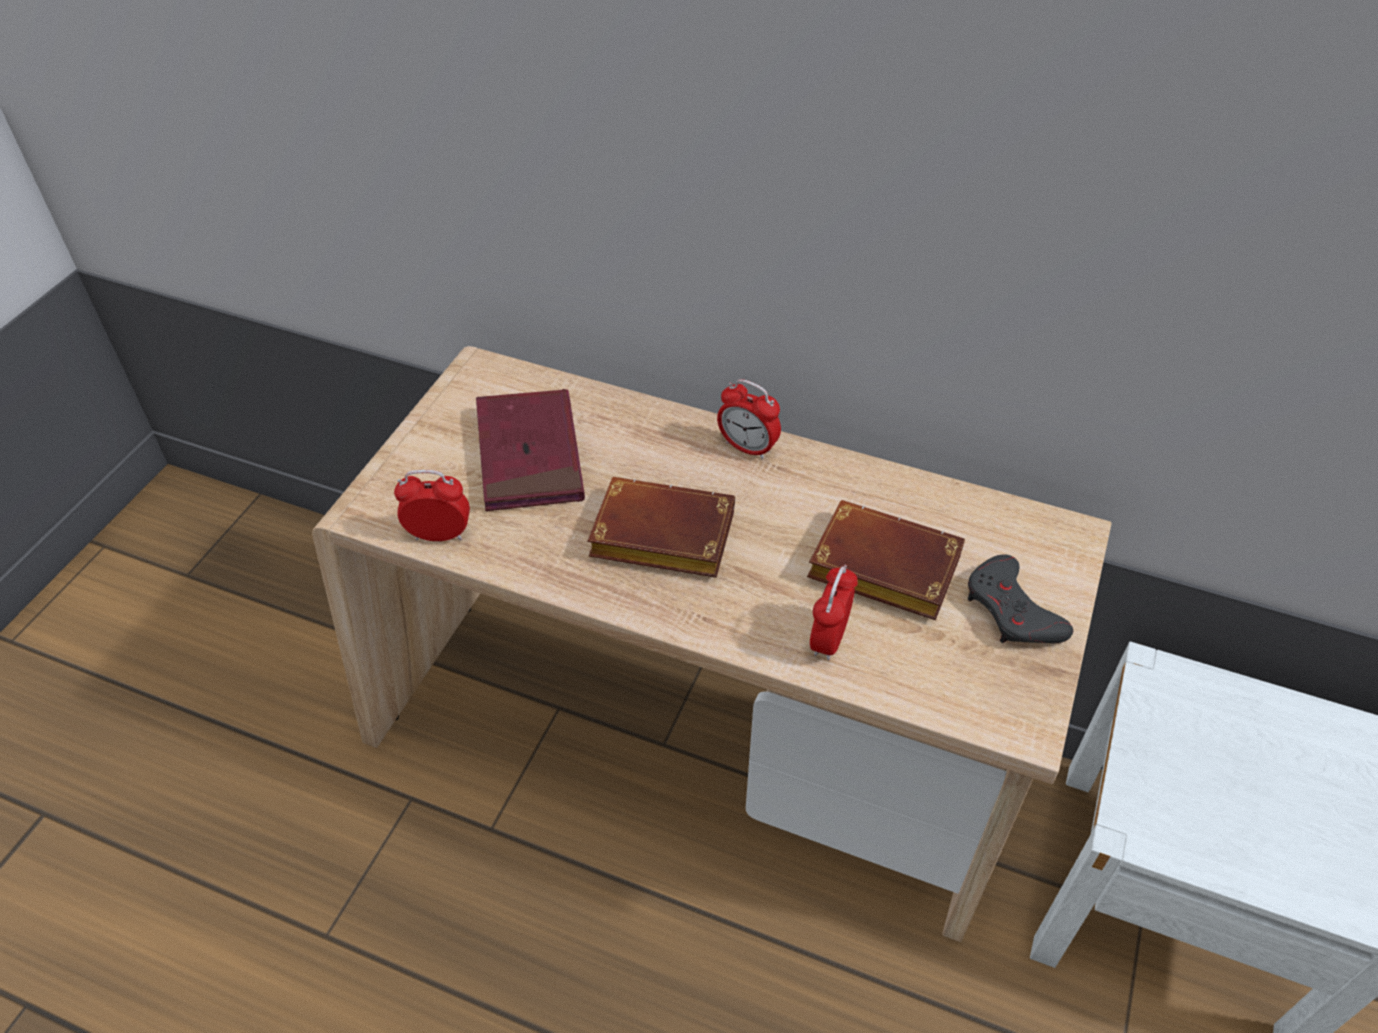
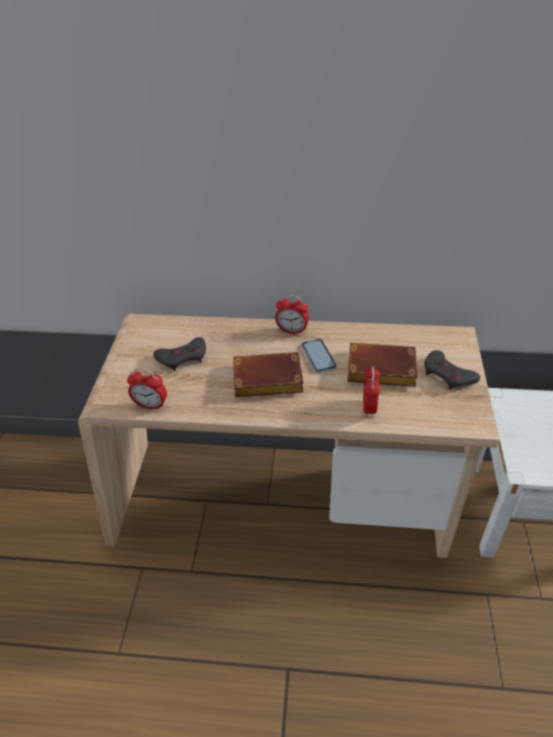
camera: 15 degrees left, 5 degrees down
alarm clock [394,470,470,541] -> alarm clock turned 150 degrees counterclockwise [127,368,167,410]
red book [476,389,585,511] -> grey game controller [153,337,206,371]
none -> phone [301,339,337,373]

